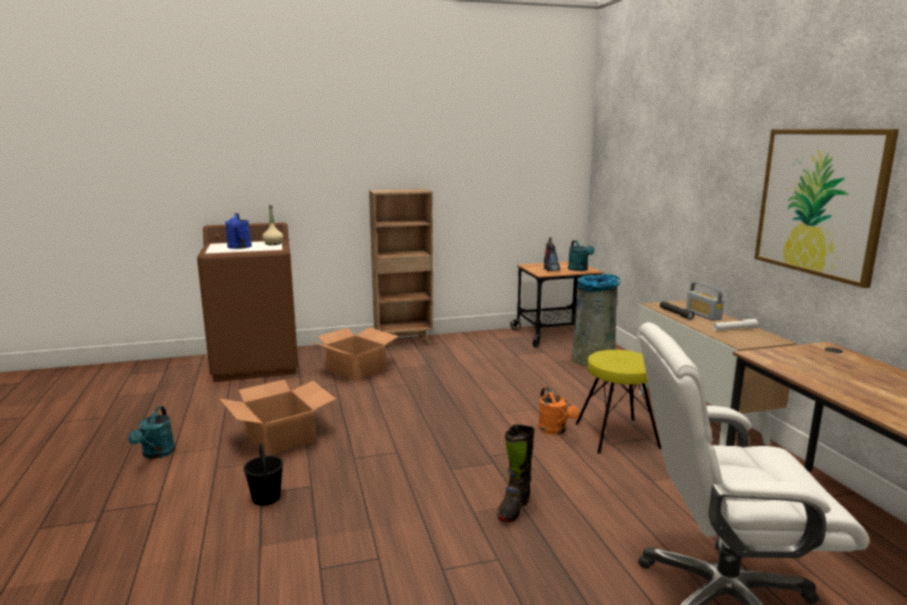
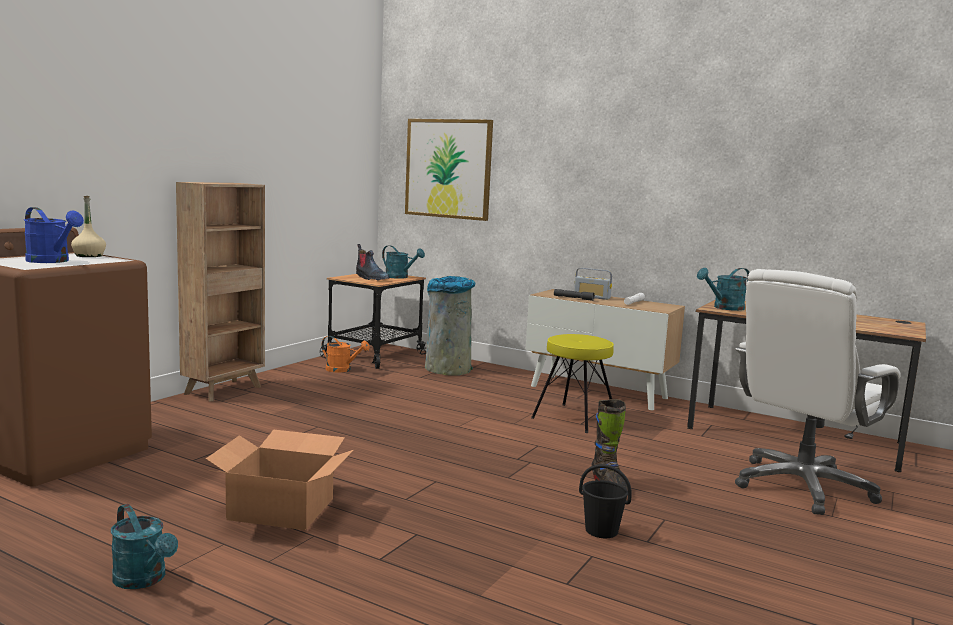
camera: 45 degrees left, 5 degrees down
black bucket [243,443,283,506] -> black bucket moved to [579,464,632,538]
cardboard box [310,327,399,381] -> none
orange watering can [538,387,579,435] -> orange watering can moved to [322,336,370,372]
picture [754,129,899,288] -> picture moved to [405,119,493,221]
none -> turquoise watering can [697,268,750,311]

